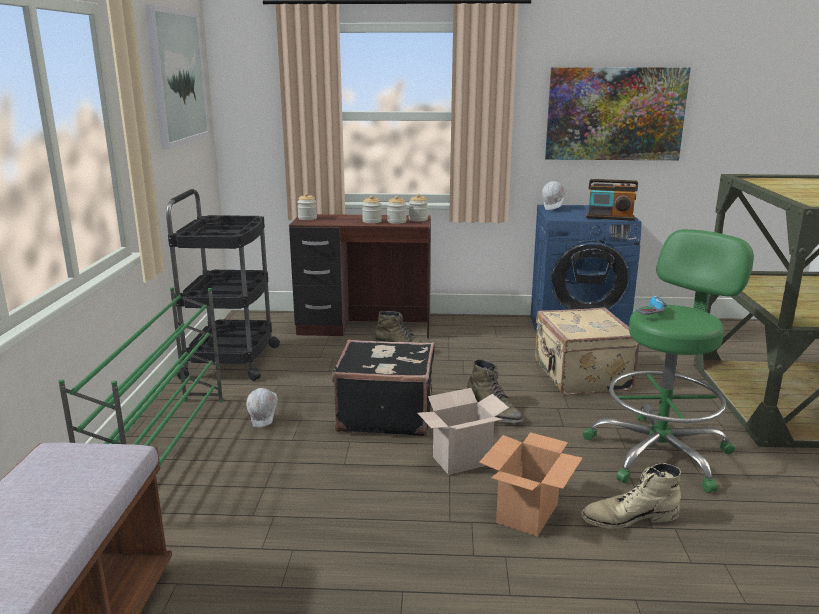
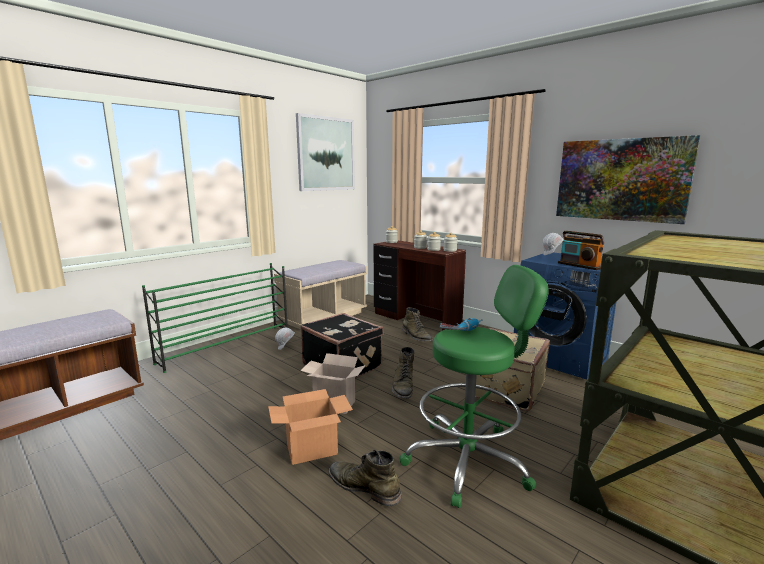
camera: 40 degrees right, 5 degrees down
black cart [166,189,280,381] -> beige bench [274,260,367,329]
beige boot [581,463,681,529] -> green boot [329,450,402,506]

